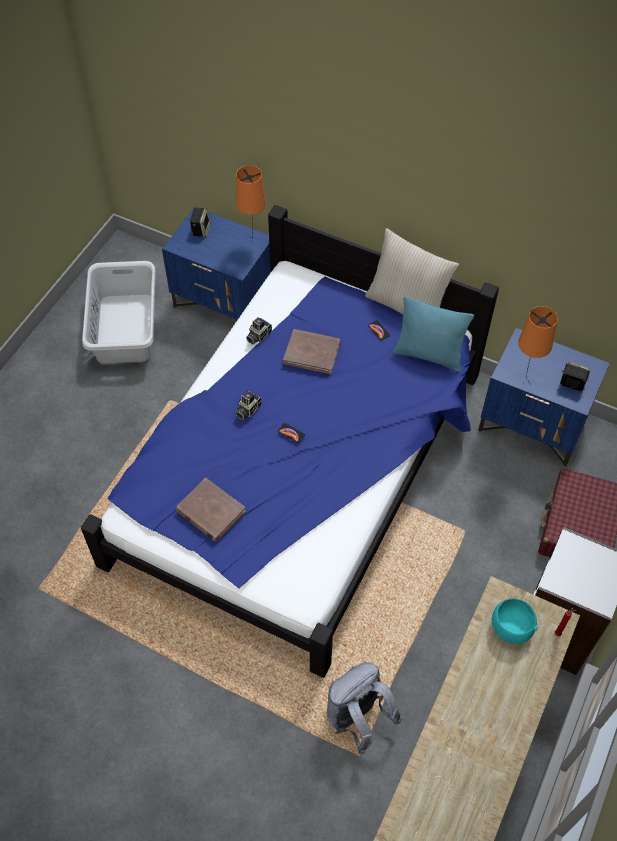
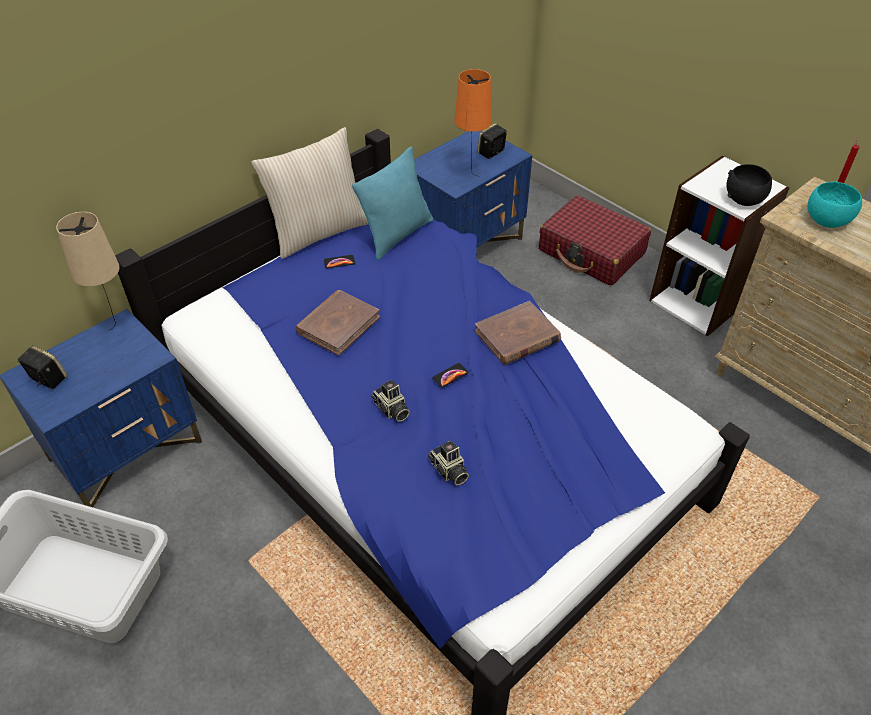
camera: 70 degrees left, 10 degrees down
brown book [176,478,246,542] -> brown book moved to [475,301,561,365]
orange table lamp [236,165,266,227] -> beige table lamp [56,212,120,331]
camera [246,317,272,345] -> camera moved to [428,441,469,485]
grey backpack [327,662,402,754] -> none
none -> black bowl [726,164,772,206]

